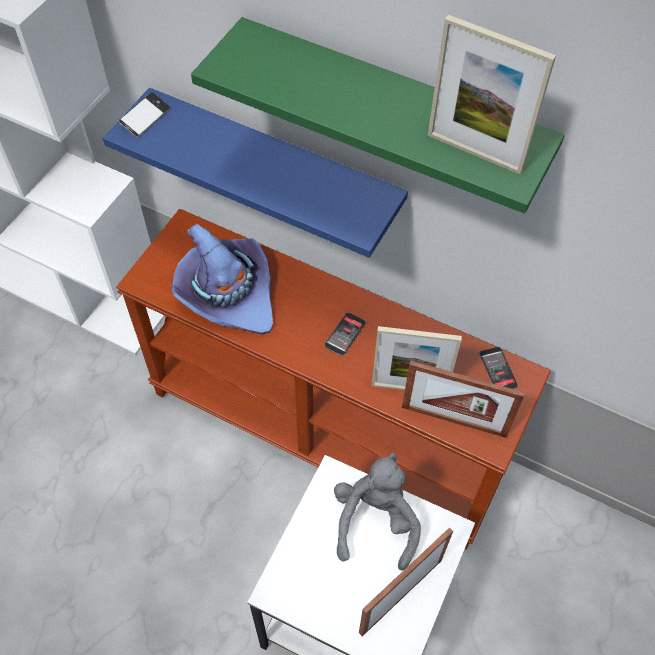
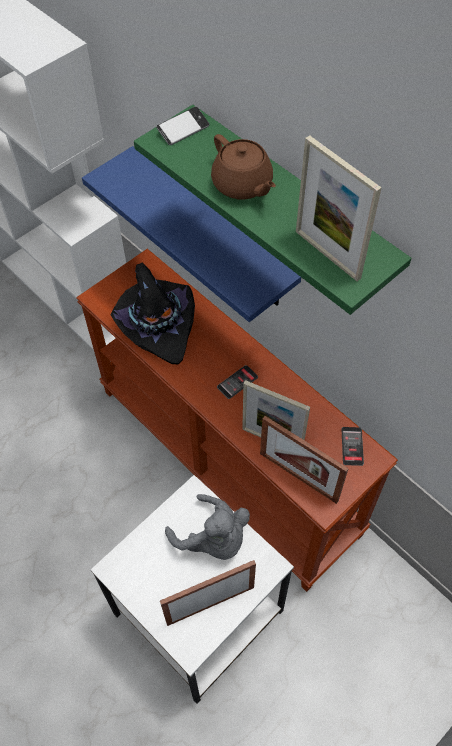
camera: 20 degrees right, 0 degrees up
phone [119,92,170,137] -> phone moved to [156,107,209,145]
purple hat [172,224,273,334] -> black hat [111,263,195,364]
grey plush toy [334,453,421,571] -> grey plush toy turned 105 degrees clockwise [165,494,250,560]
none -> brown teapot [211,134,276,200]

